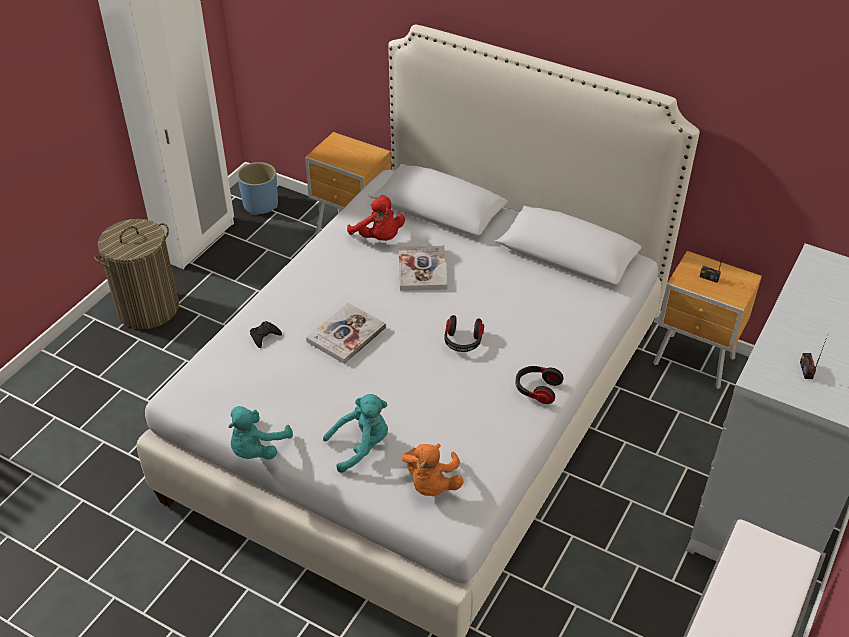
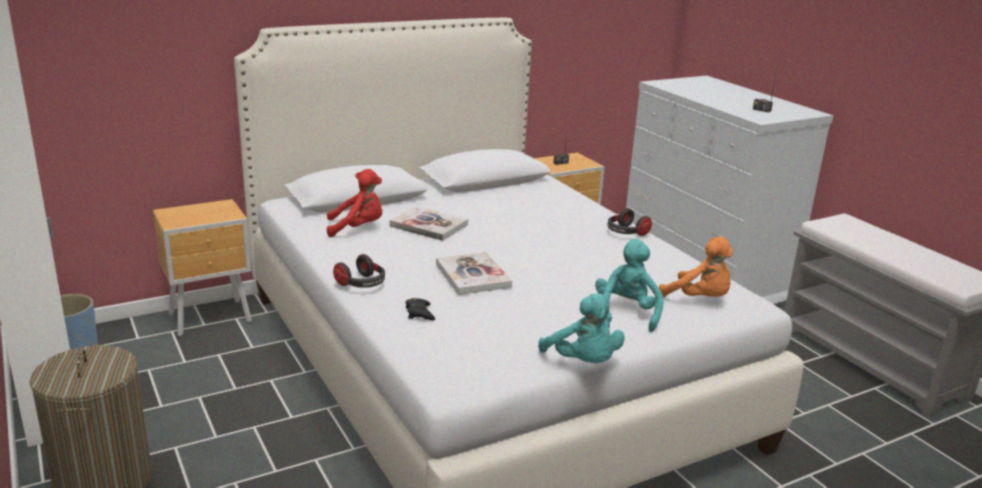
camera: 60 degrees left, 20 degrees down
headphones [444,315,484,352] -> headphones moved to [333,254,385,288]

